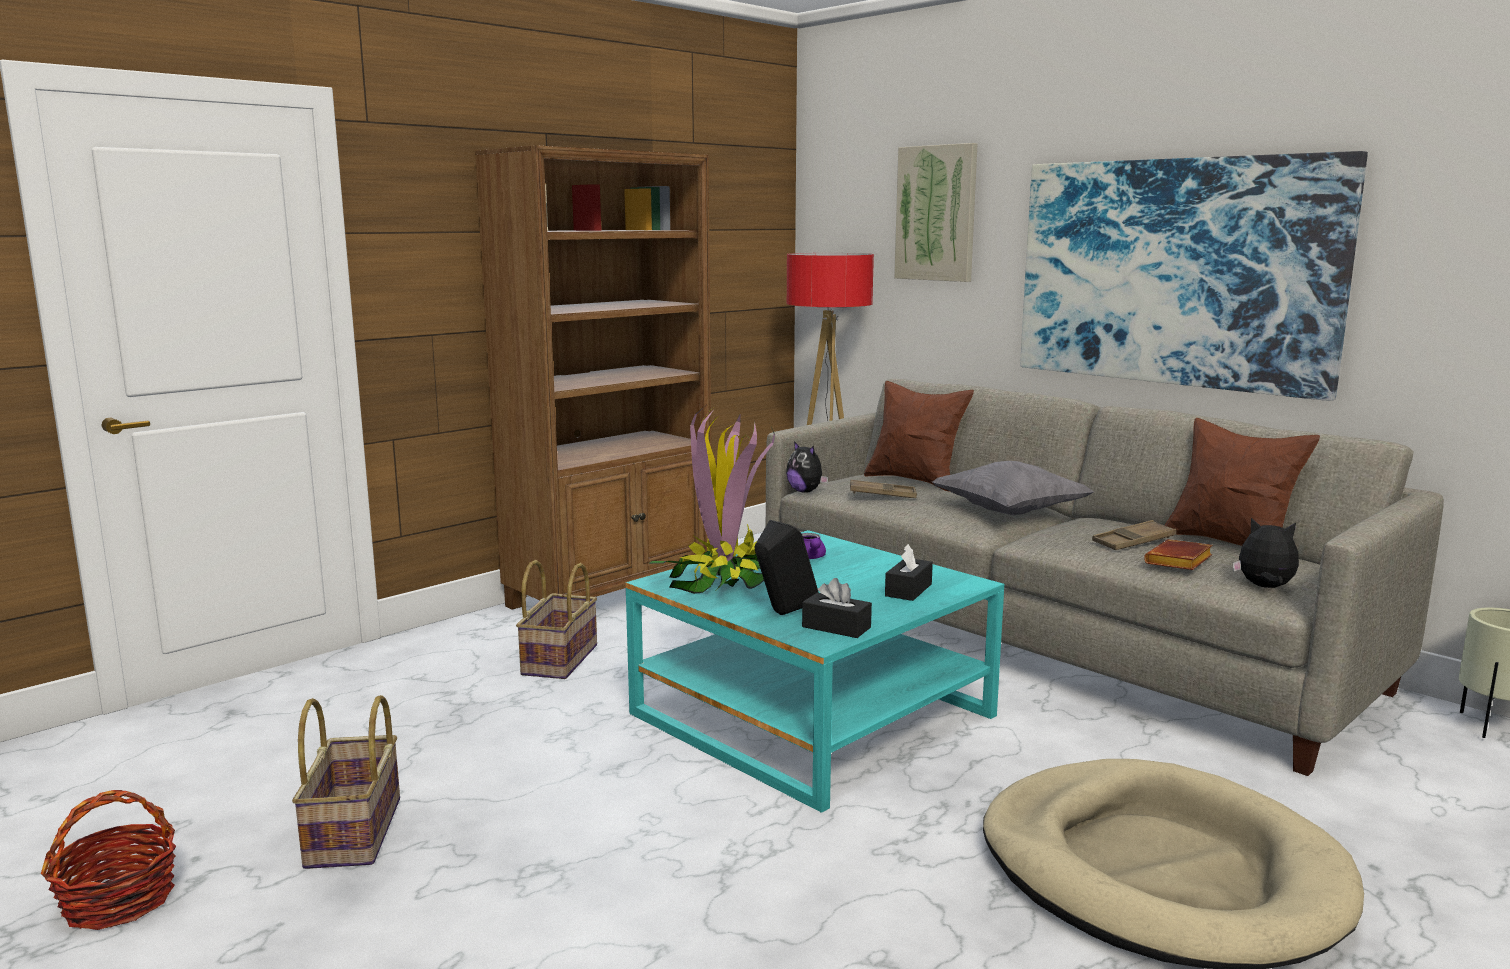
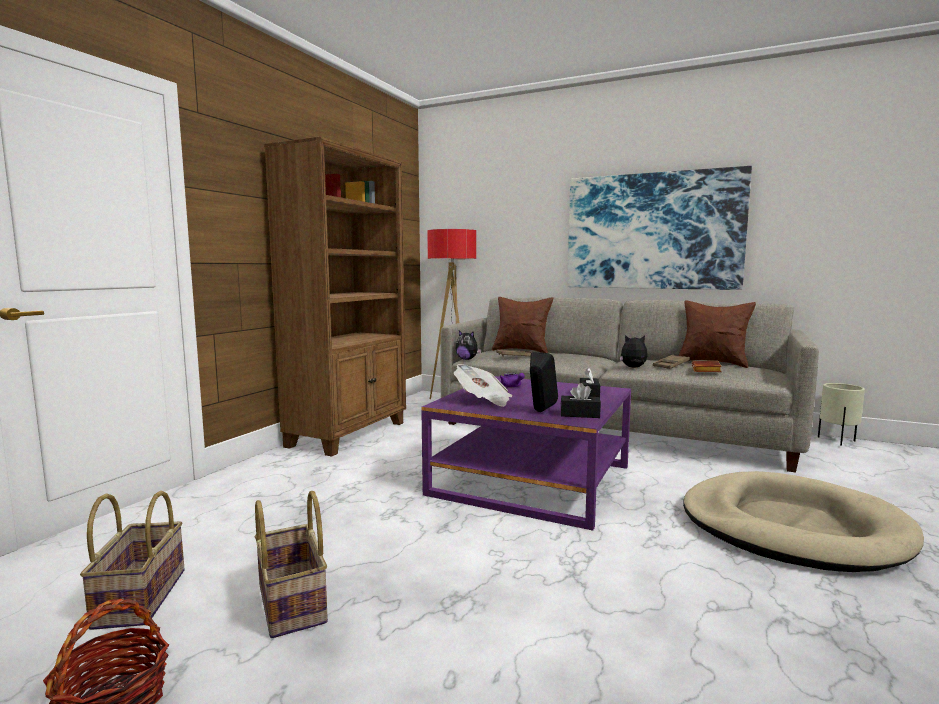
camera: 20 degrees left, 5 degrees down
basket [516,560,597,679] -> basket moved to [80,491,185,630]
turquoise coffee table [626,530,1004,813] -> purple coffee table [422,376,631,531]
potted plant [649,406,775,594] -> newspaper [454,364,512,407]
picture [894,143,978,282] -> none
grey pillow [933,461,1094,515] -> none
plush toy [1233,518,1299,588] -> plush toy moved to [620,335,648,368]

